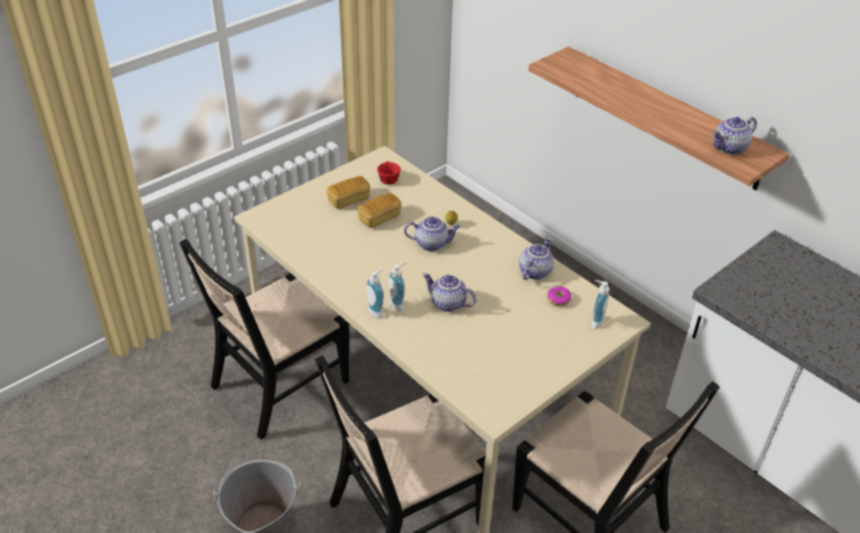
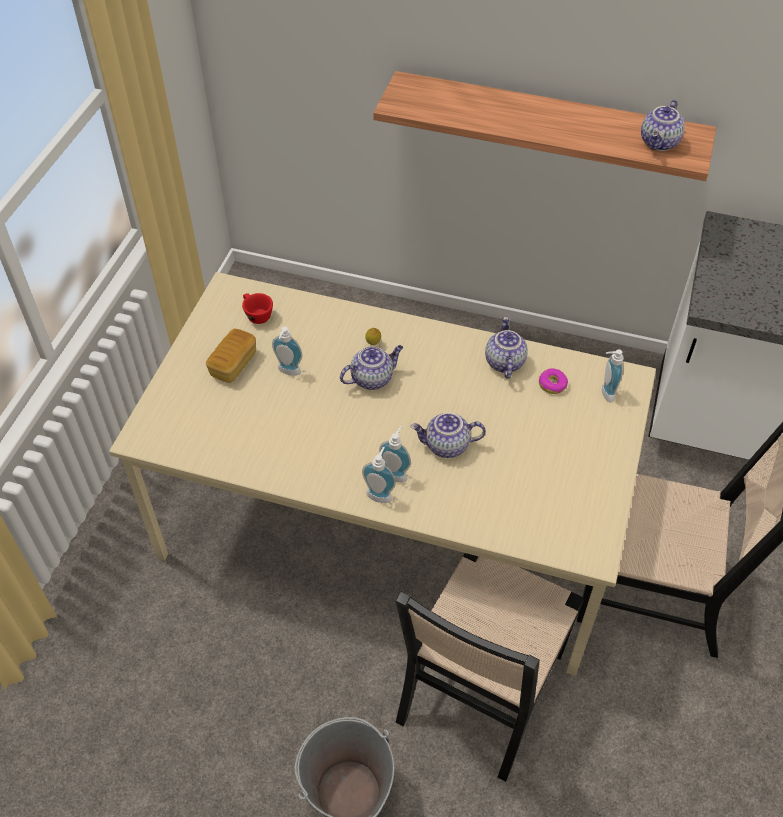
camera: 30 degrees left, 10 degrees up
chair [179,239,349,440] -> none
bread [357,193,401,228] -> soap dispenser [272,327,302,375]

